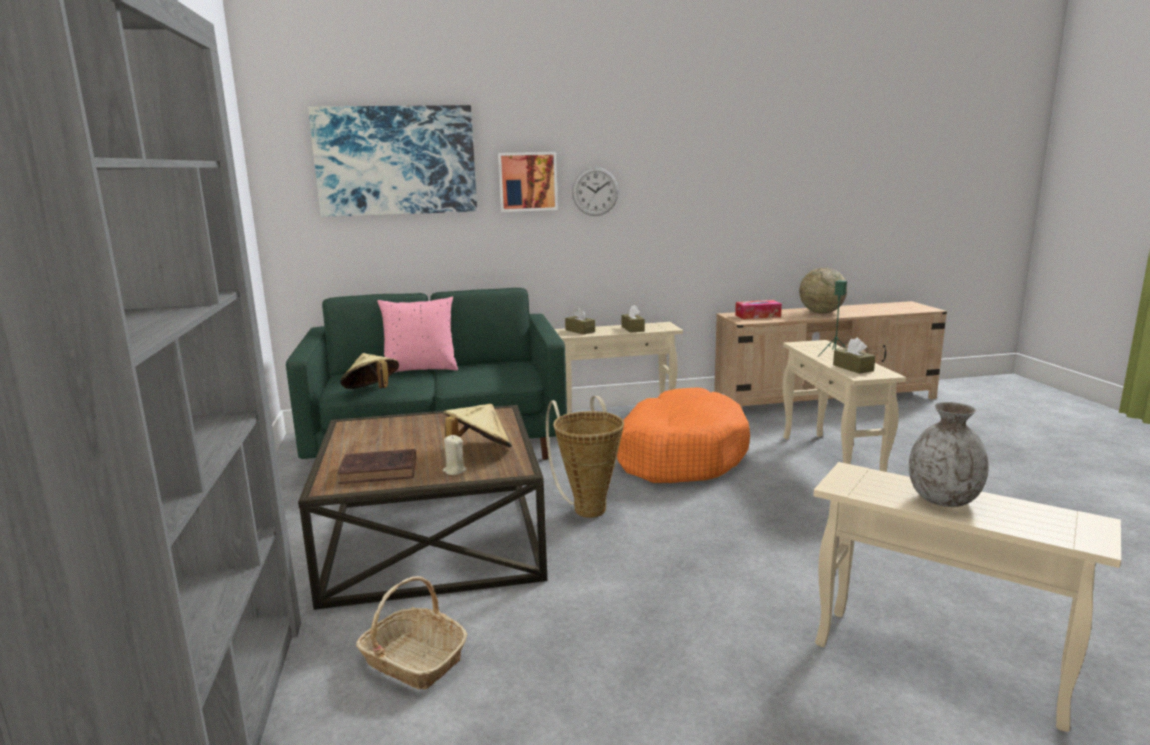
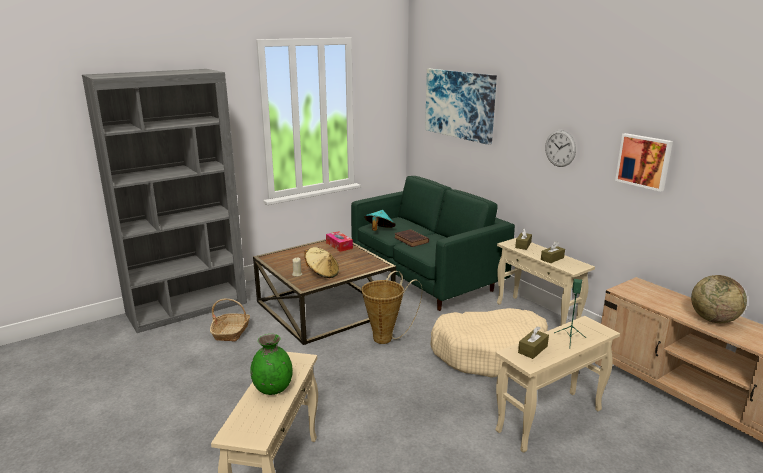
camera: 65 degrees right, 5 degrees up
brown book [337,449,416,484] -> brown book moved to [394,229,429,247]
beige hat [340,353,399,389] -> turquoise hat [364,210,395,231]
pink pillow [377,297,458,373] -> none
picture [498,152,558,212] -> picture moved to [615,133,673,192]
orange dog bed [617,388,750,483] -> beige dog bed [430,308,548,378]
tissue box [735,300,782,319] -> tissue box moved to [326,231,353,252]
grey vase [909,402,989,507] -> green vase [250,334,293,395]

